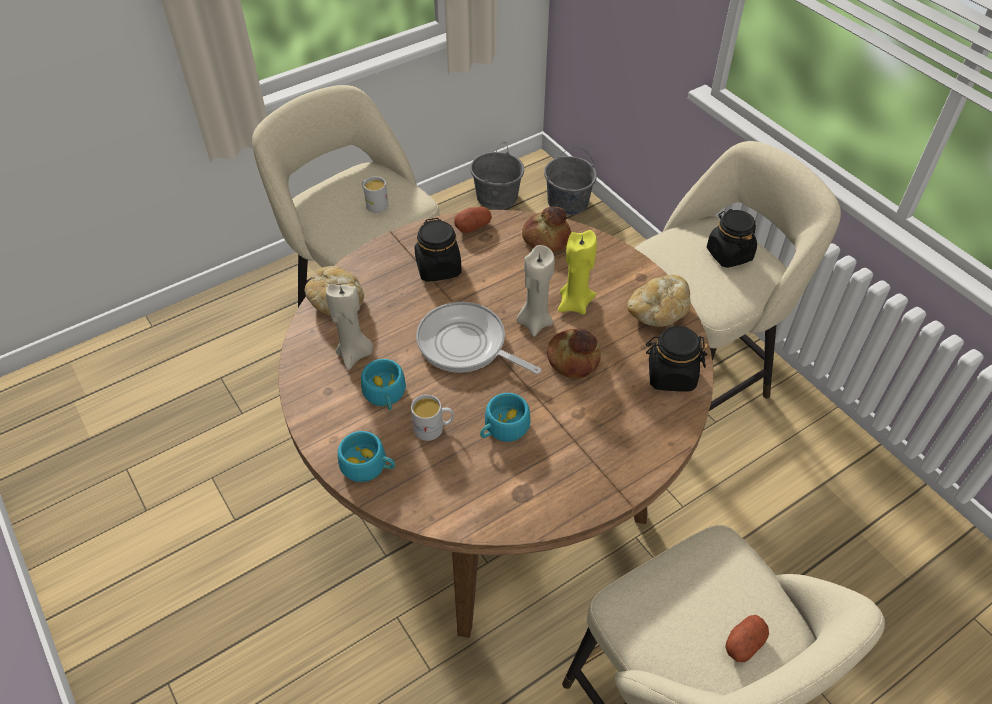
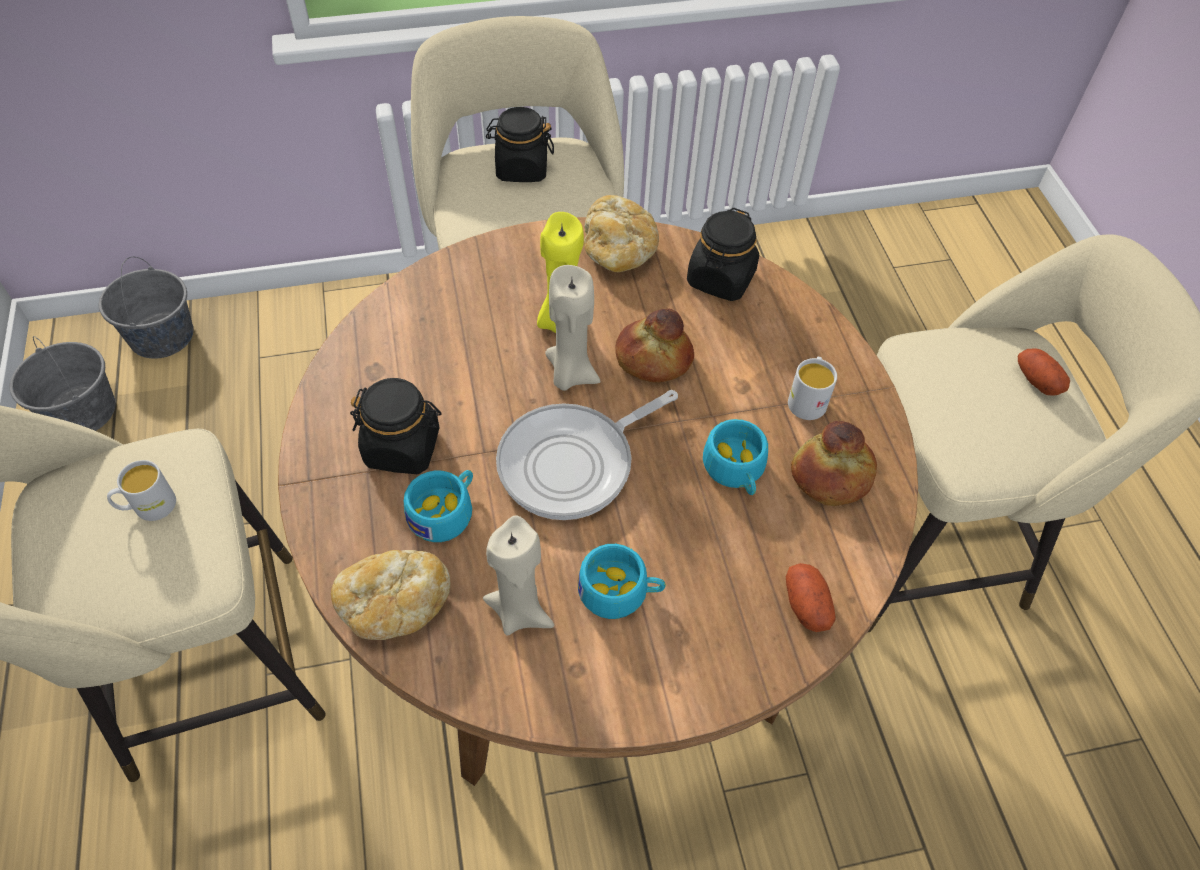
camera: 70 degrees left, 5 degrees up
turquoise cup [338,431,395,482] -> turquoise cup moved to [404,470,473,542]
white mug [411,395,454,441] -> white mug moved to [788,357,837,420]
potato [454,207,492,233] -> potato moved to [786,563,836,632]
bread [522,206,571,252] -> bread moved to [791,421,877,506]

